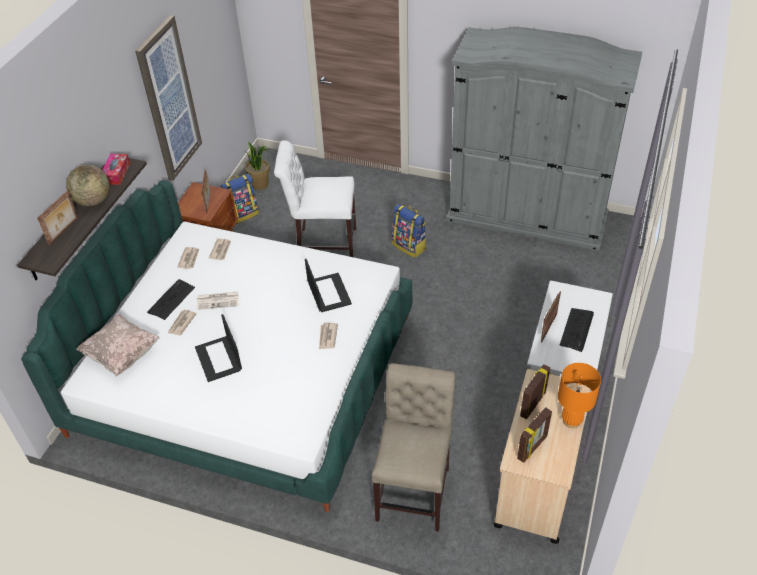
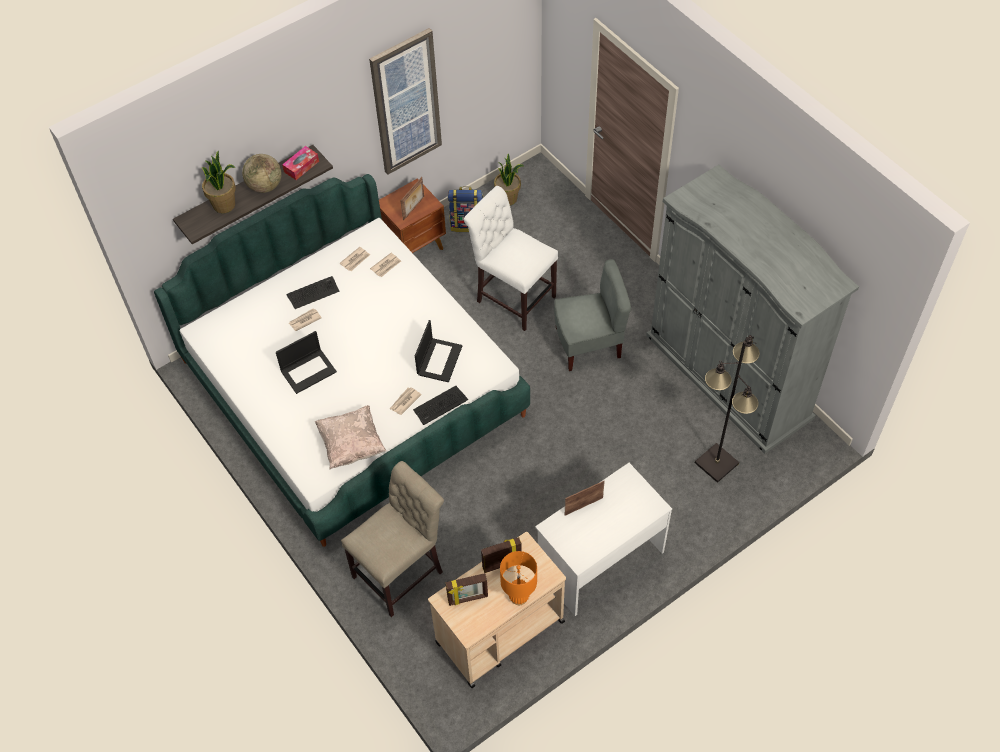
camera: 35 degrees right, 10 degrees up
picture frame [37,190,78,245] -> potted plant [202,150,236,213]
beige pillow [76,314,160,377] -> beige pillow moved to [315,405,386,469]
laptop [195,314,242,382] -> laptop turned 135 degrees counterclockwise [276,331,337,394]
newspaper [197,292,239,310] -> none
backpack [392,204,426,258] -> grey chair [554,259,631,371]
keyboard [560,308,594,352] -> keyboard moved to [413,386,468,425]
none -> black floor lamp [695,335,760,483]

